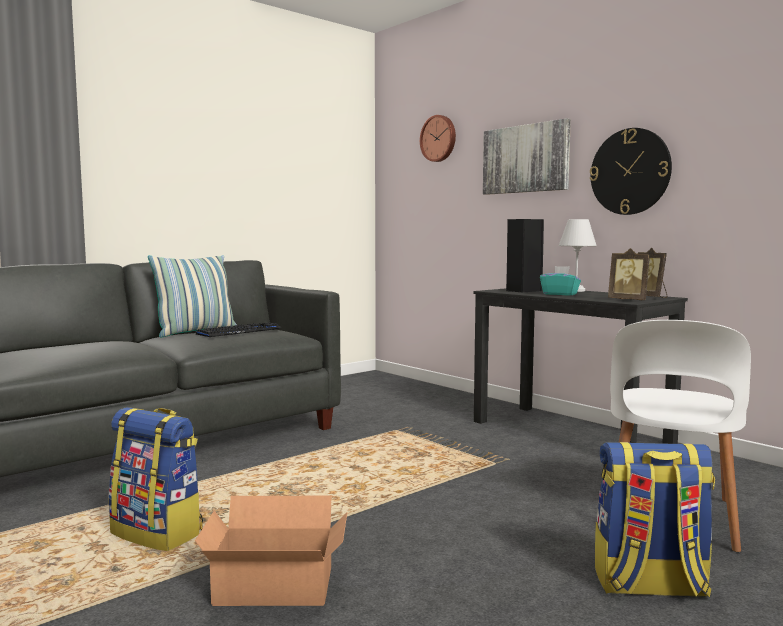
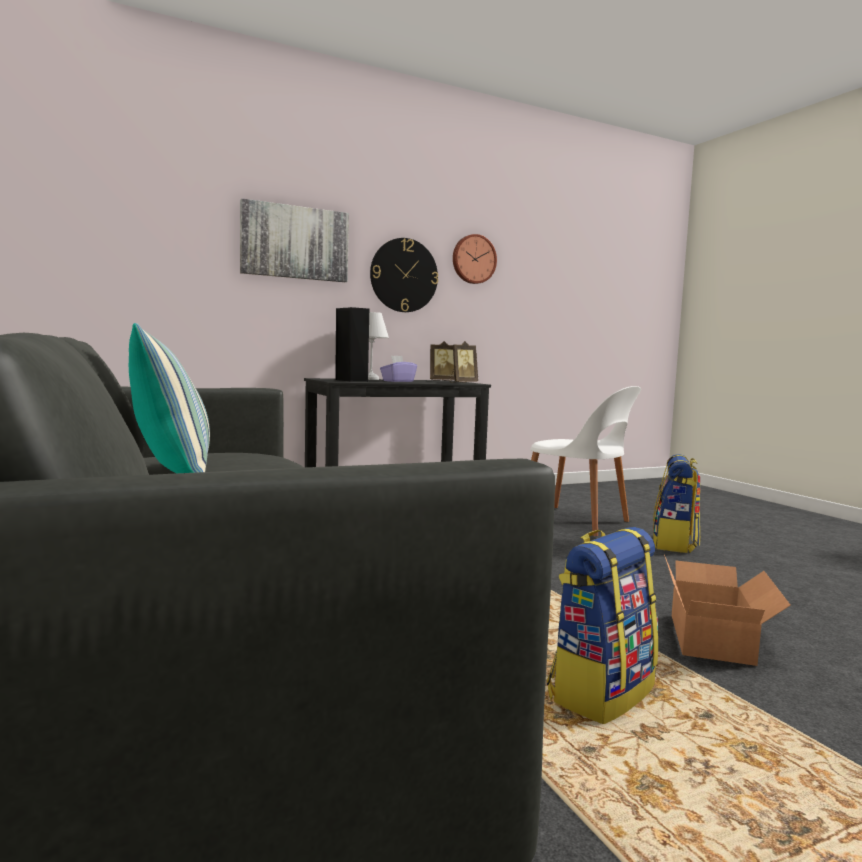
camera: 75 degrees left, 0 degrees up
keyboard [196,322,282,337] -> none
wall clock [420,115,456,162] -> wall clock moved to [453,234,497,284]
turquoise tissue box [540,266,581,295] -> purple tissue box [380,356,417,382]

